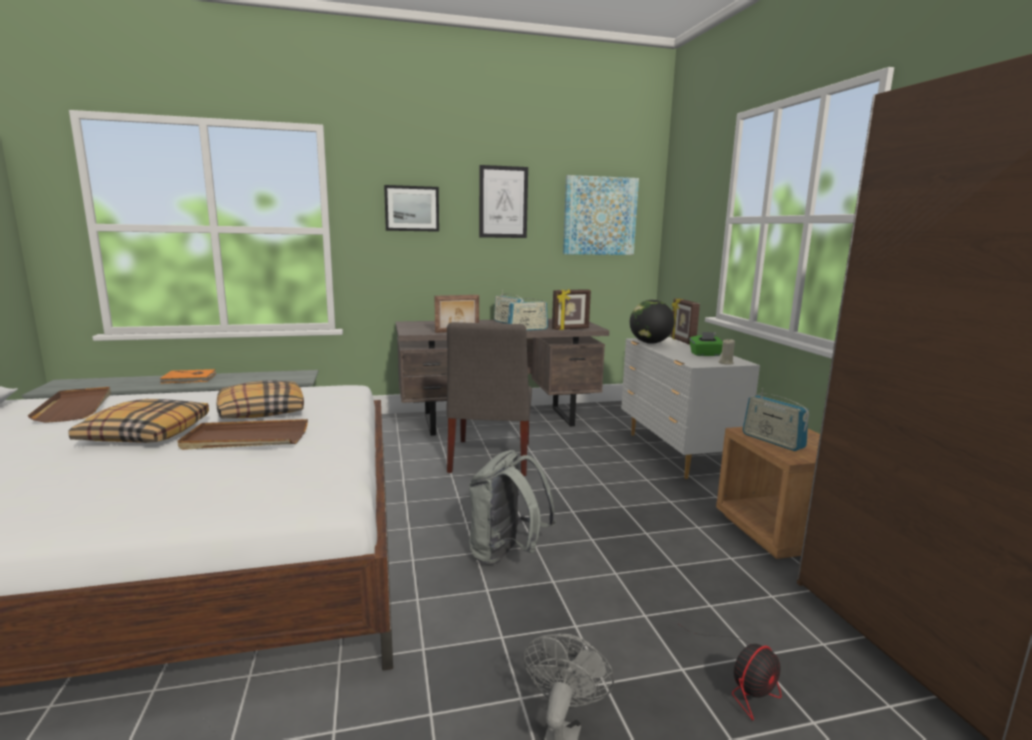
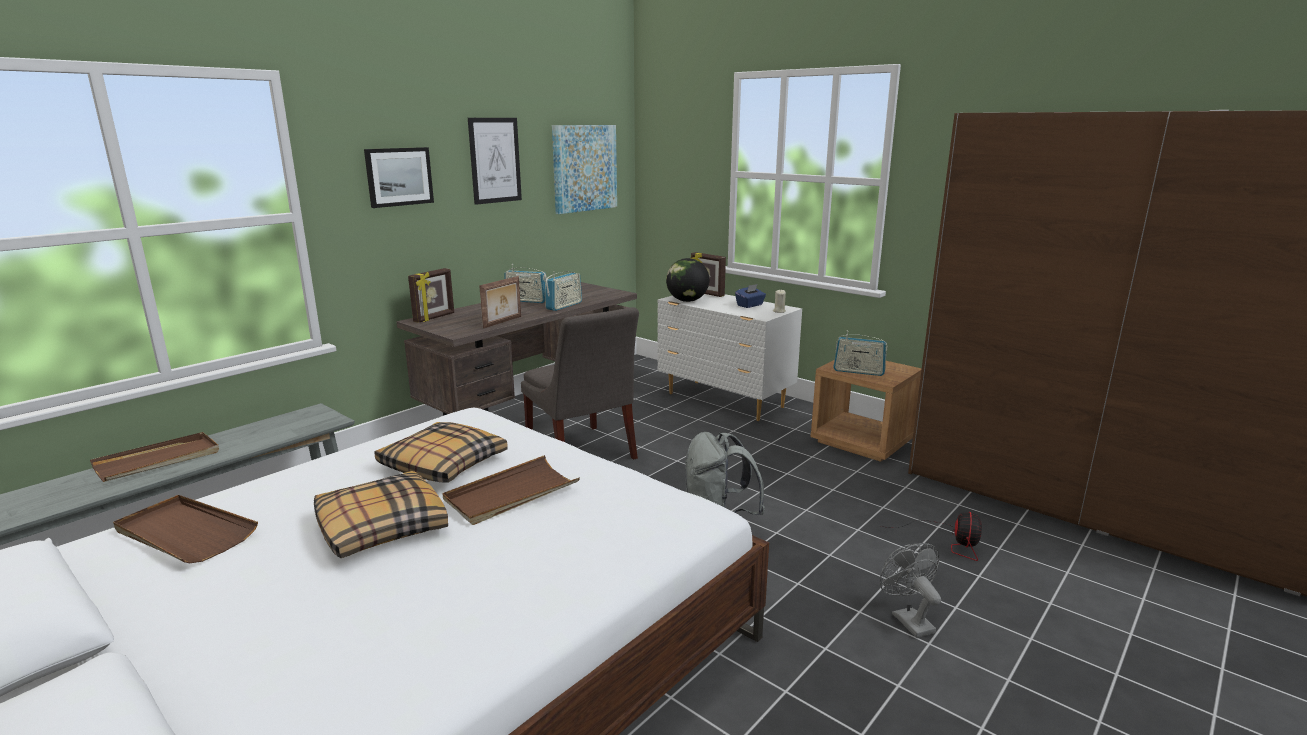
camera: 35 degrees left, 5 degrees up
orange book [160,369,216,383] -> brown tray [90,432,219,482]
picture frame [552,289,591,330] -> picture frame moved to [408,268,454,323]
green tissue box [689,332,723,356] -> blue tissue box [735,284,766,308]

